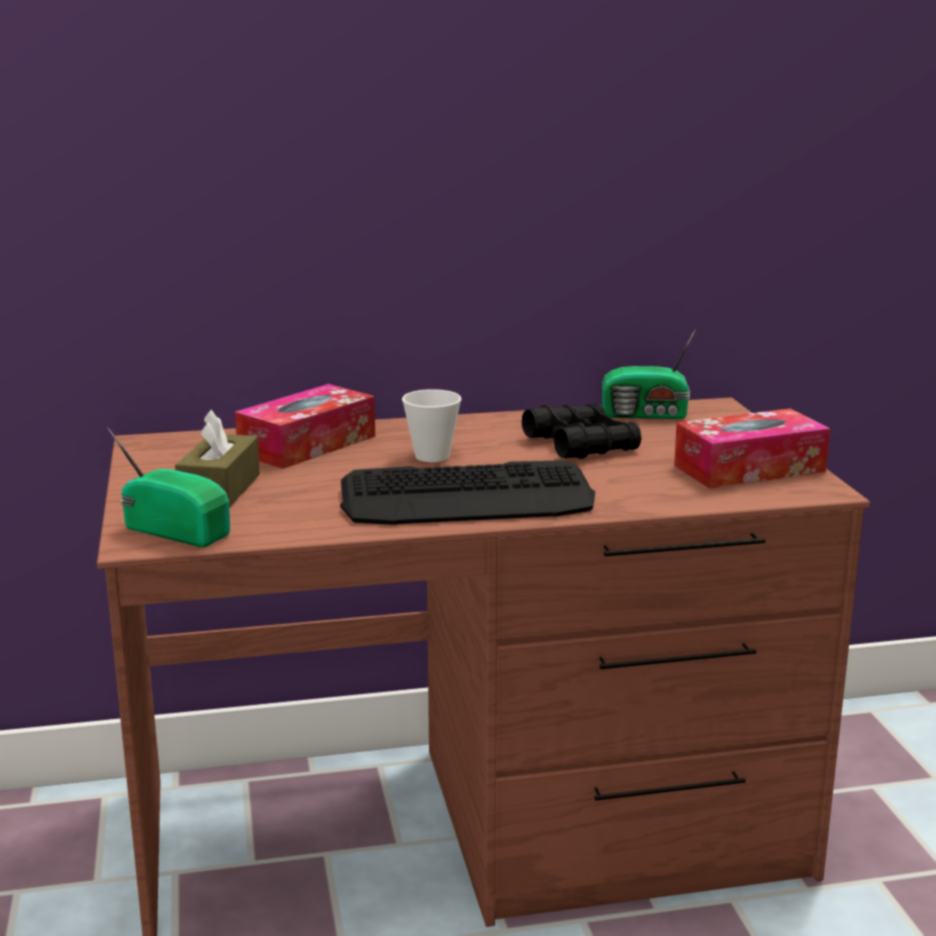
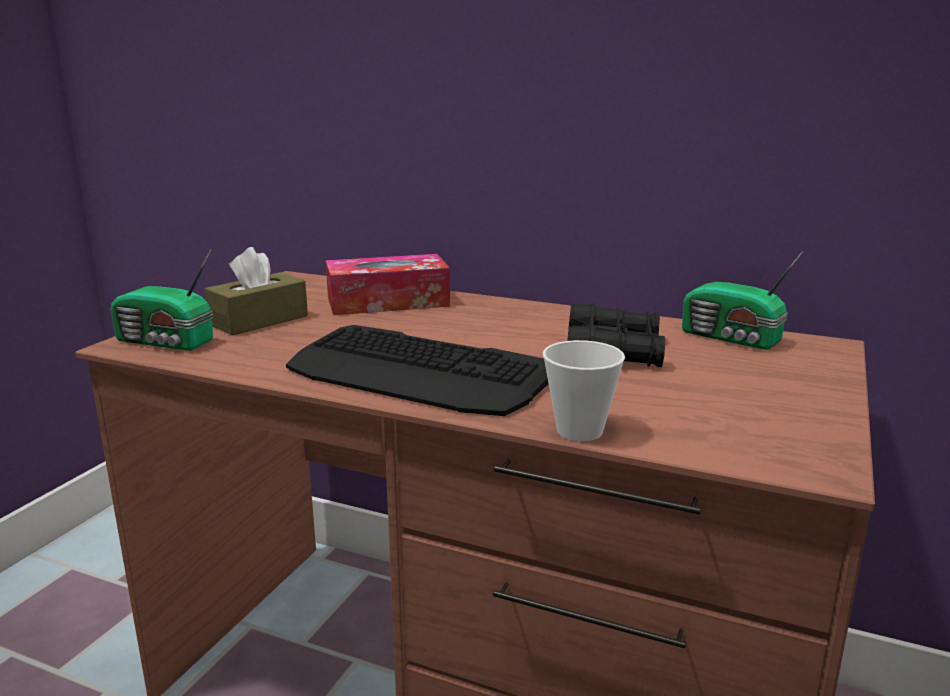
camera: 35 degrees right, 0 degrees up
radio [108,428,230,547] -> radio turned 135 degrees clockwise [110,249,213,351]
cup [402,389,462,462] -> cup moved to [543,340,625,441]
tissue box [674,408,830,488] -> none

